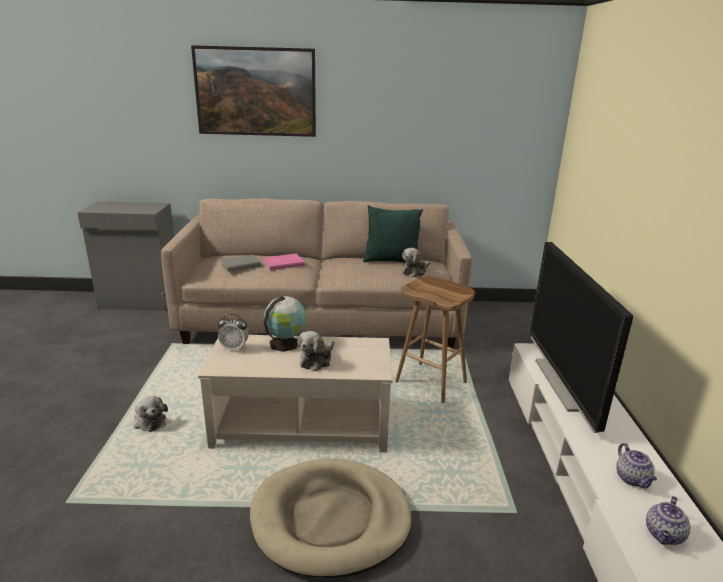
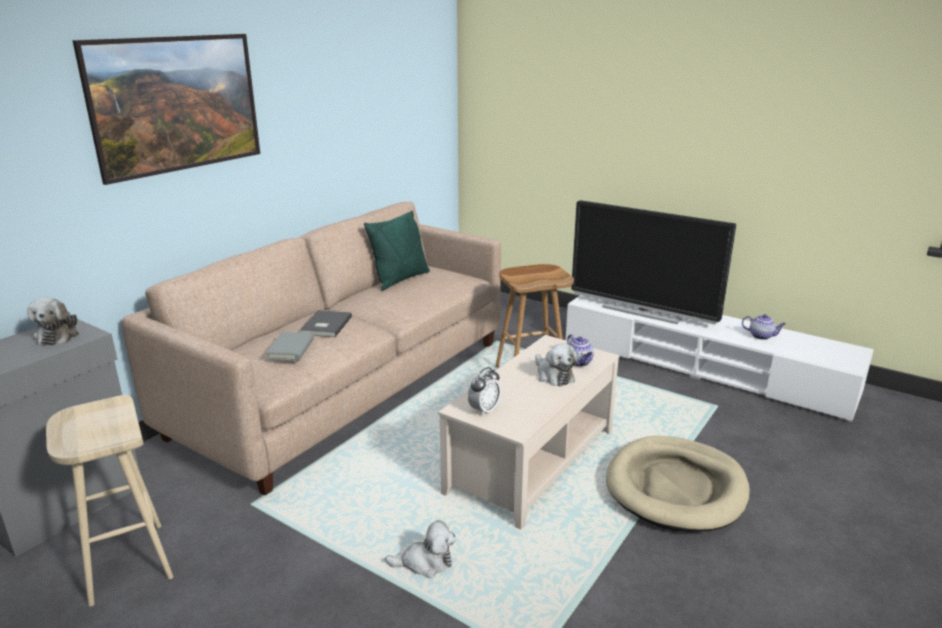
camera: 55 degrees left, 0 degrees up
pink book [263,253,305,270] -> grey book [300,310,352,337]
globe [264,296,307,352] -> none
plush toy [402,248,430,277] -> plush toy moved to [27,298,79,346]
teapot [646,496,691,545] -> teapot moved to [567,334,594,367]
none -> beige stool [46,395,173,607]

